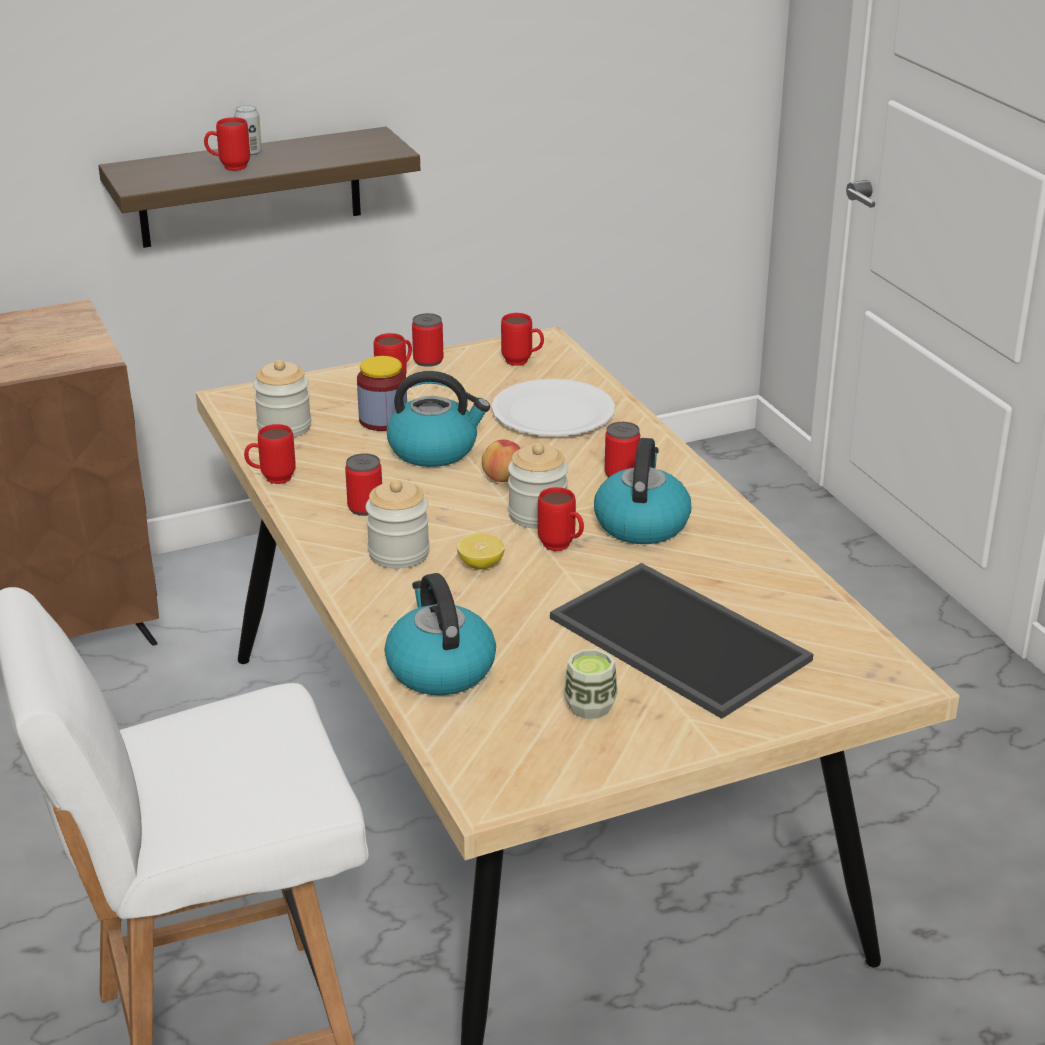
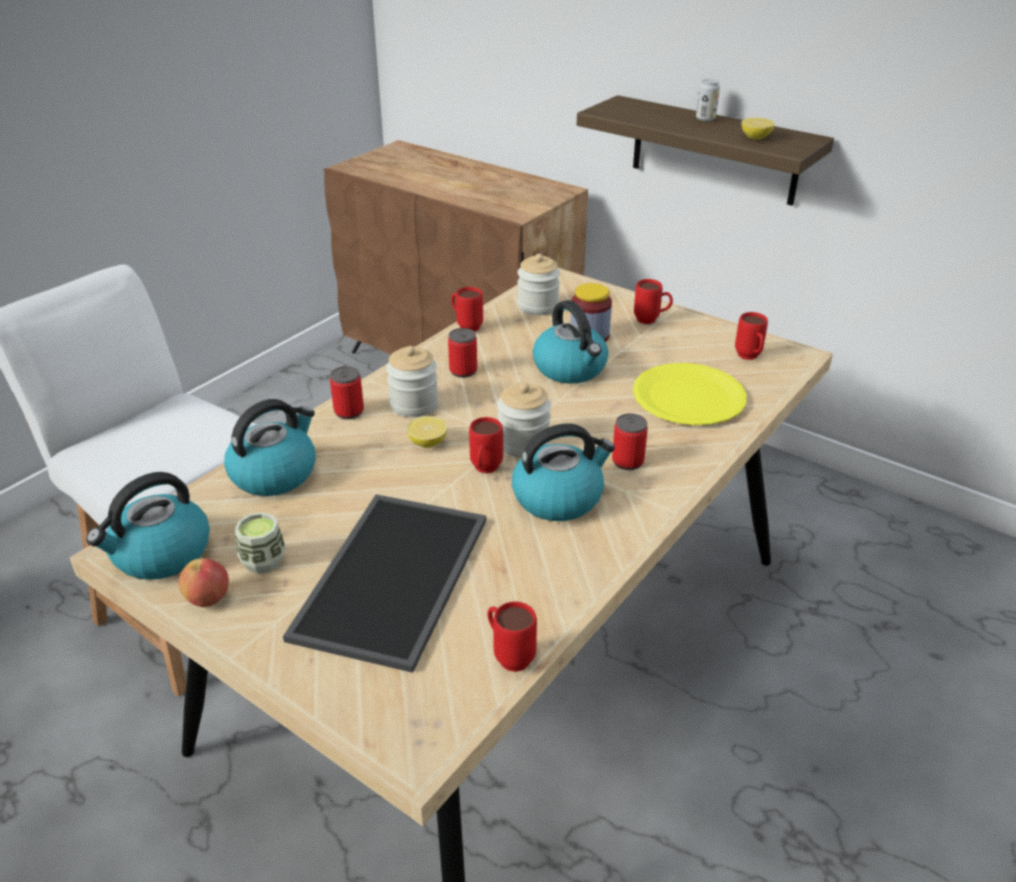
camera: 60 degrees right, 5 degrees up
red mug [204,117,250,171] -> red mug moved to [487,602,537,672]
can [412,313,443,367] -> can moved to [330,366,364,419]
apple [482,440,521,482] -> apple moved to [178,558,229,607]
white plate [491,379,615,436] -> yellow plate [633,363,747,425]
none -> kettle [86,472,210,580]
none -> lemon [742,118,775,140]

